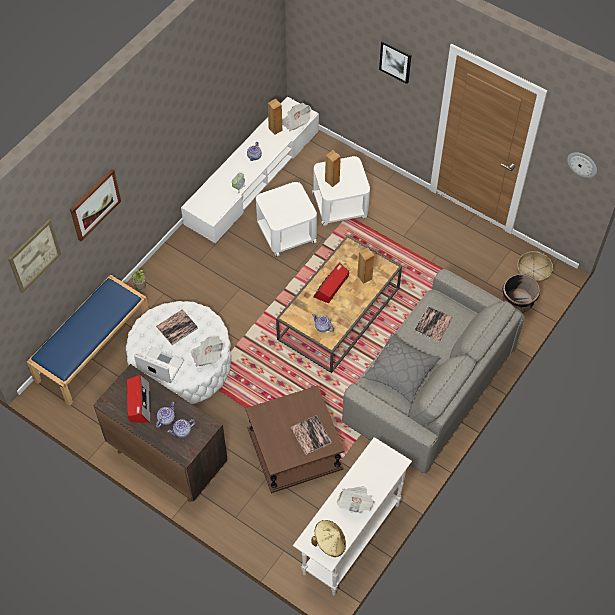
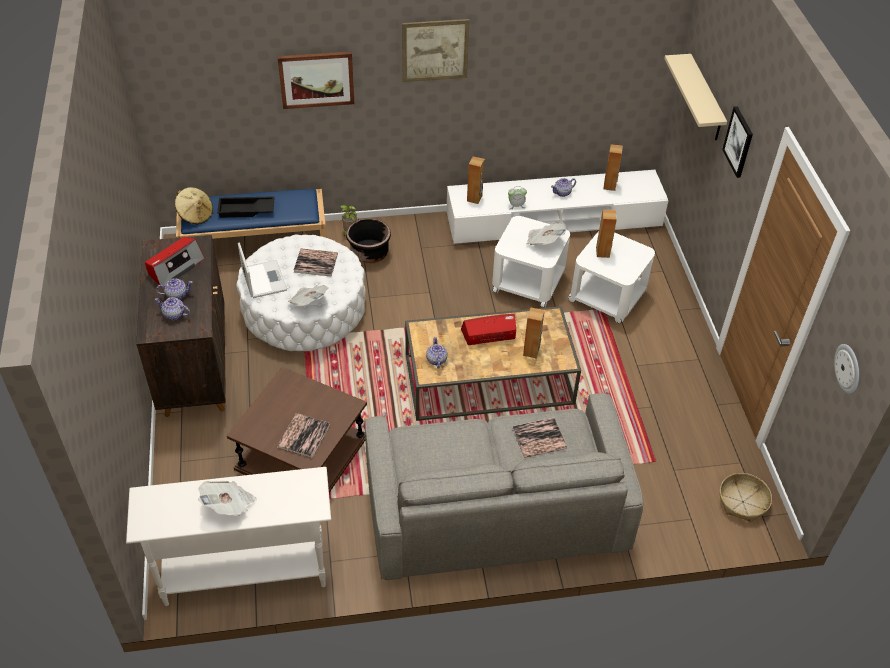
camera: 45 degrees right, 10 degrees down
picture [8,219,61,293] -> picture moved to [402,19,470,82]
newspaper [282,103,312,131] -> newspaper moved to [526,223,566,245]
beige hat [311,520,346,557] -> beige hat moved to [175,187,213,224]
grey pillow [363,333,440,404] -> none
black planter [502,274,540,313] -> black planter moved to [346,219,391,264]
none -> black tray [217,196,275,218]
none -> brown speaker [467,157,485,204]
none -> beige shelf [664,54,727,141]

